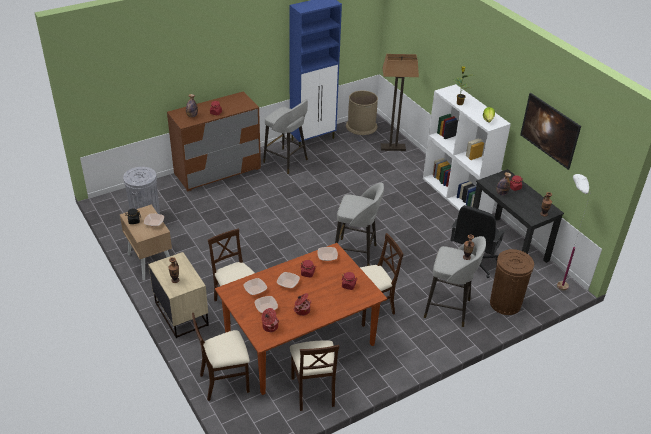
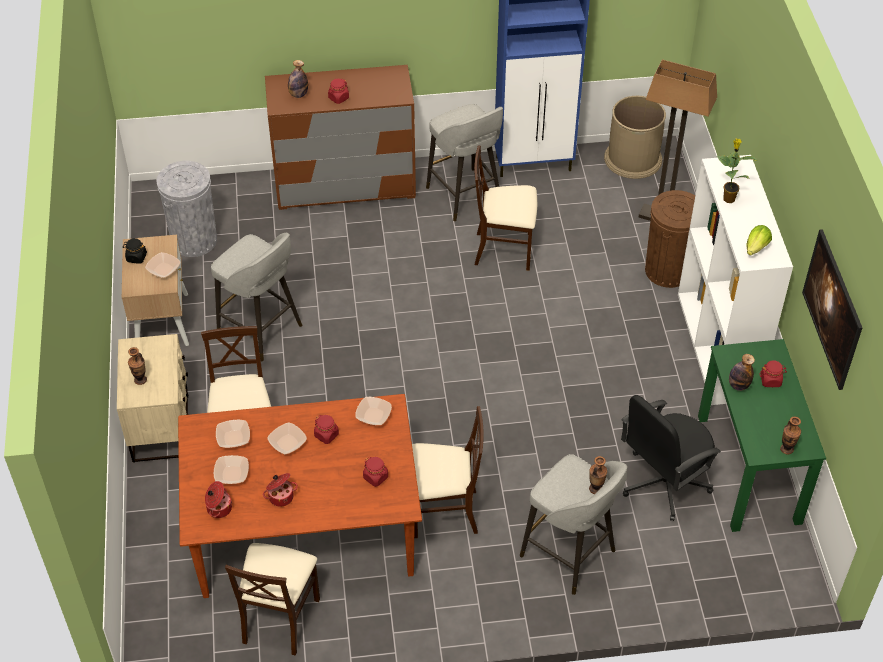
camera: 25 degrees right, 10 degrees up
beige chair [192,313,250,401] -> beige chair moved to [474,145,537,271]
grey stool [335,183,384,266] -> grey stool moved to [211,233,302,361]
black desk [473,169,564,263] -> green desk [698,339,826,532]
brown trash can [490,249,534,315] -> brown trash can moved to [645,190,695,288]
white floor lamp [557,174,591,291] -> none

